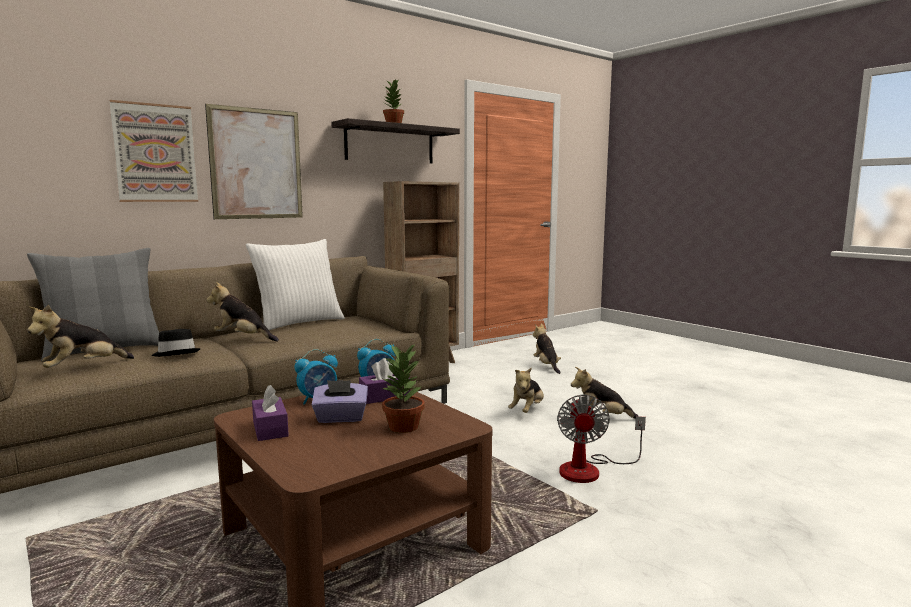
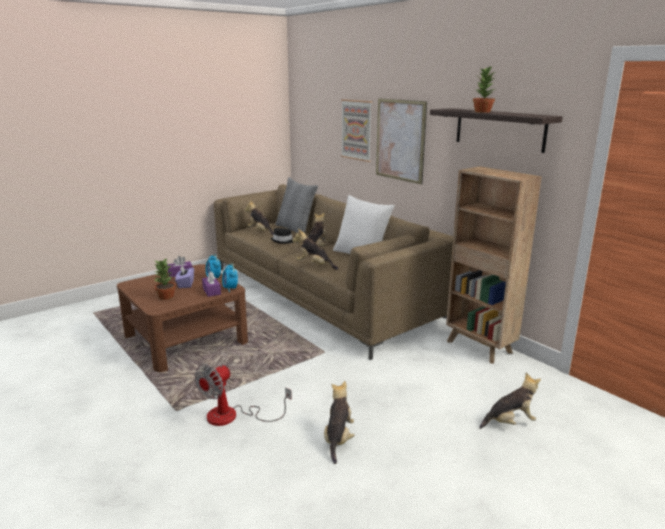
camera: 90 degrees right, 10 degrees up
plush toy [508,367,544,413] -> plush toy moved to [292,229,338,270]
fan [557,394,646,483] -> fan turned 60 degrees counterclockwise [194,364,292,426]

